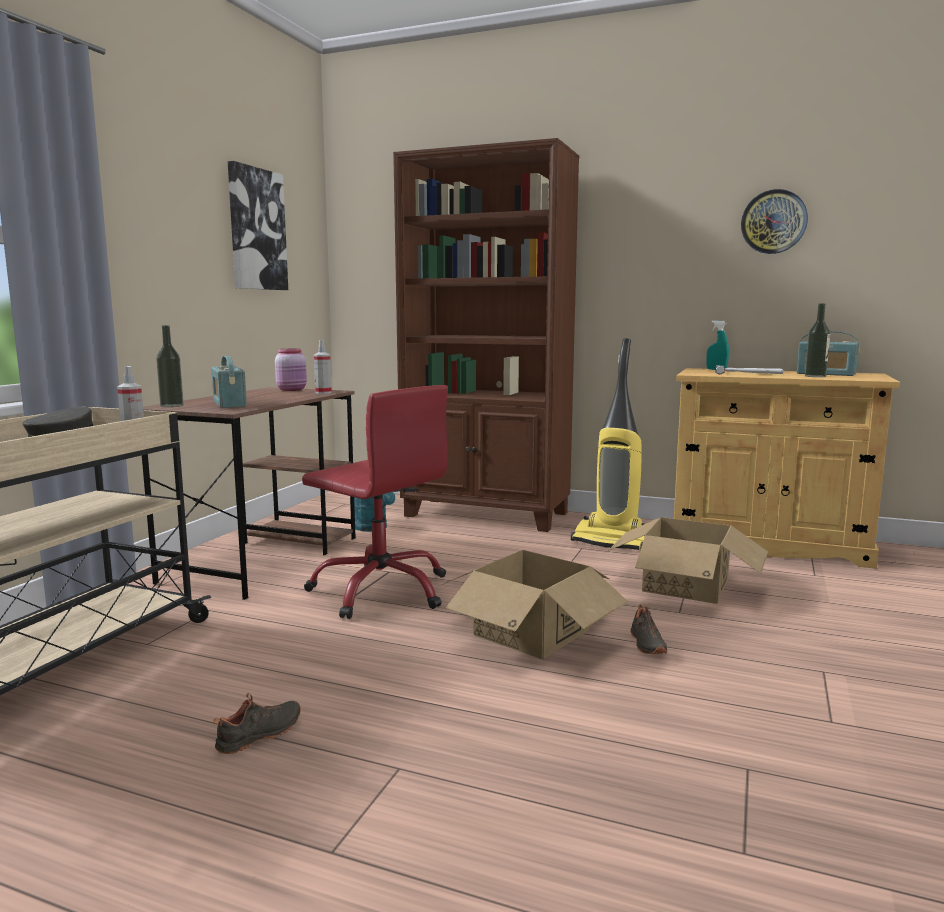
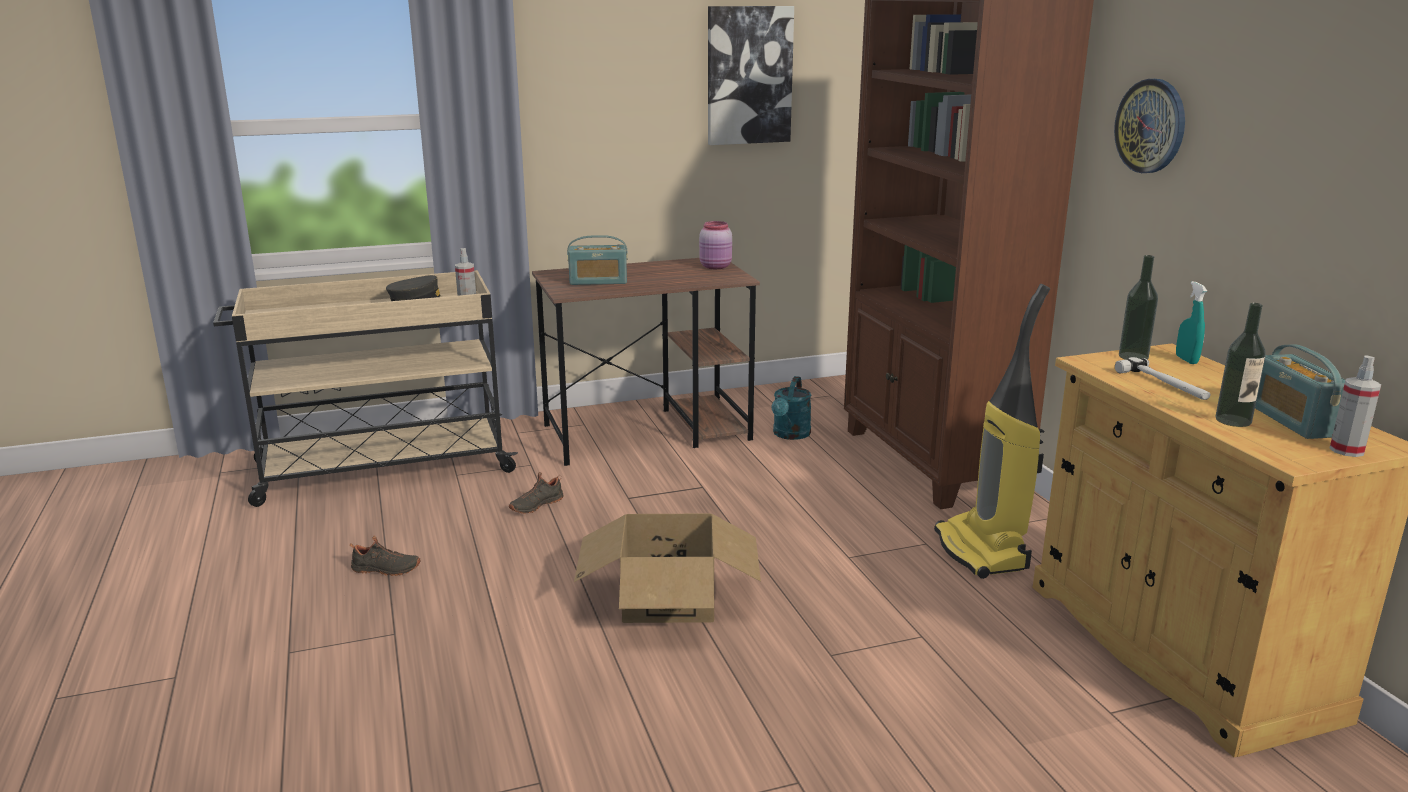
camera: 50 degrees right, 10 degrees up
bottle [156,325,183,407] -> bottle moved to [1119,255,1158,360]
radio [212,356,247,408] -> radio turned 120 degrees counterclockwise [567,235,628,285]
red office chair [302,385,448,619] -> none
spray bottle [314,340,332,394] -> spray bottle moved to [1329,355,1382,457]
cardboard box [608,517,768,604] -> none
black shoe [631,604,667,654] -> black shoe moved to [509,472,564,514]
wall clock [741,189,808,254] -> wall clock moved to [1114,79,1185,173]

